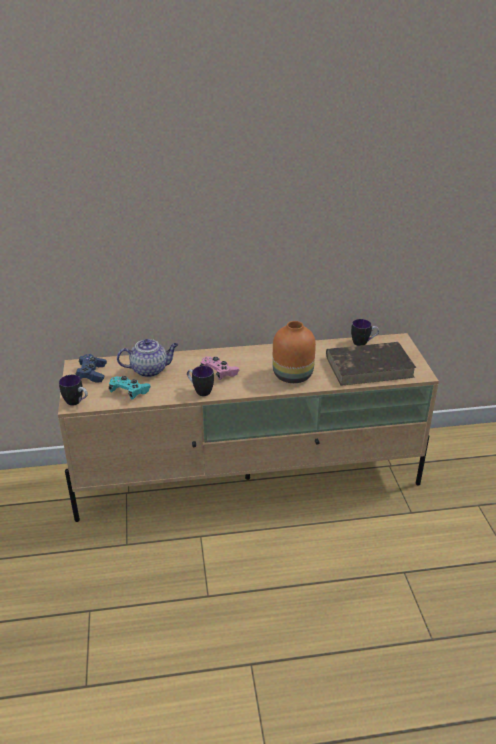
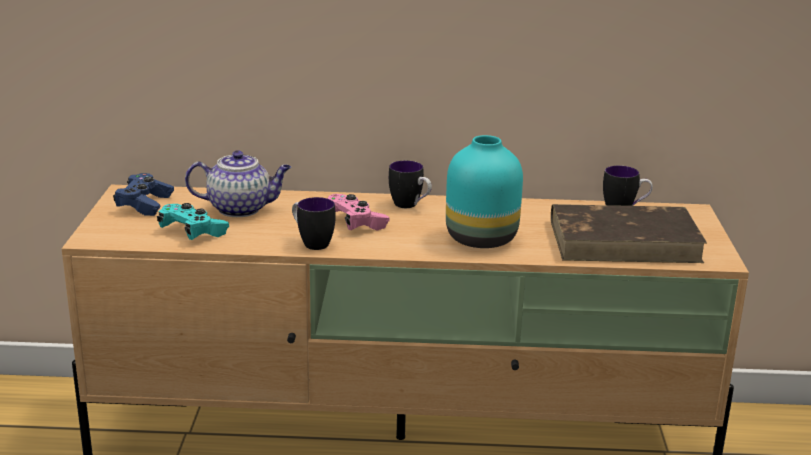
camera: 10 degrees right, 10 degrees down
mug [59,375,88,406] -> mug moved to [389,160,432,208]
orange vase [272,321,316,383] -> turquoise vase [446,135,523,248]

